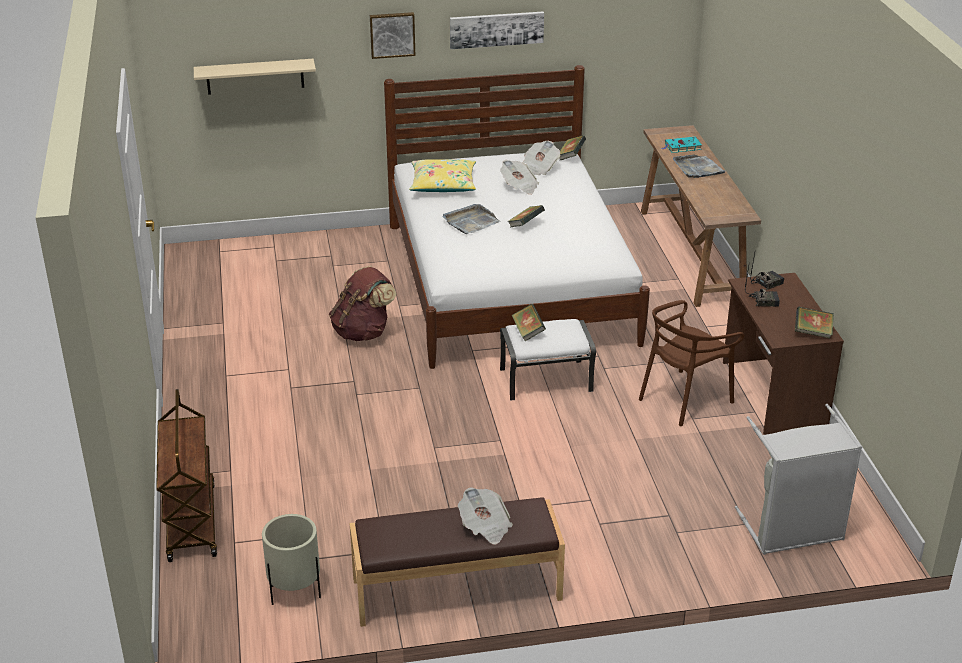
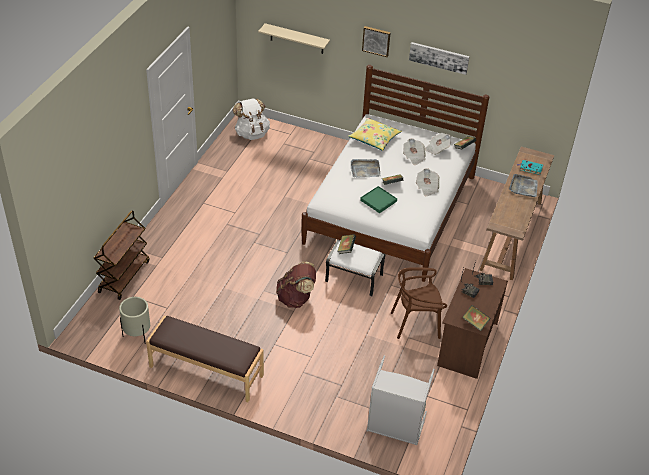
camera: 30 degrees right, 10 degrees up
brown backpack [329,266,396,341] -> brown backpack moved to [277,261,316,308]
newspaper [458,487,513,545] -> newspaper moved to [416,168,440,196]
none -> white backpack [233,99,270,140]
none -> green tray [360,186,397,213]

